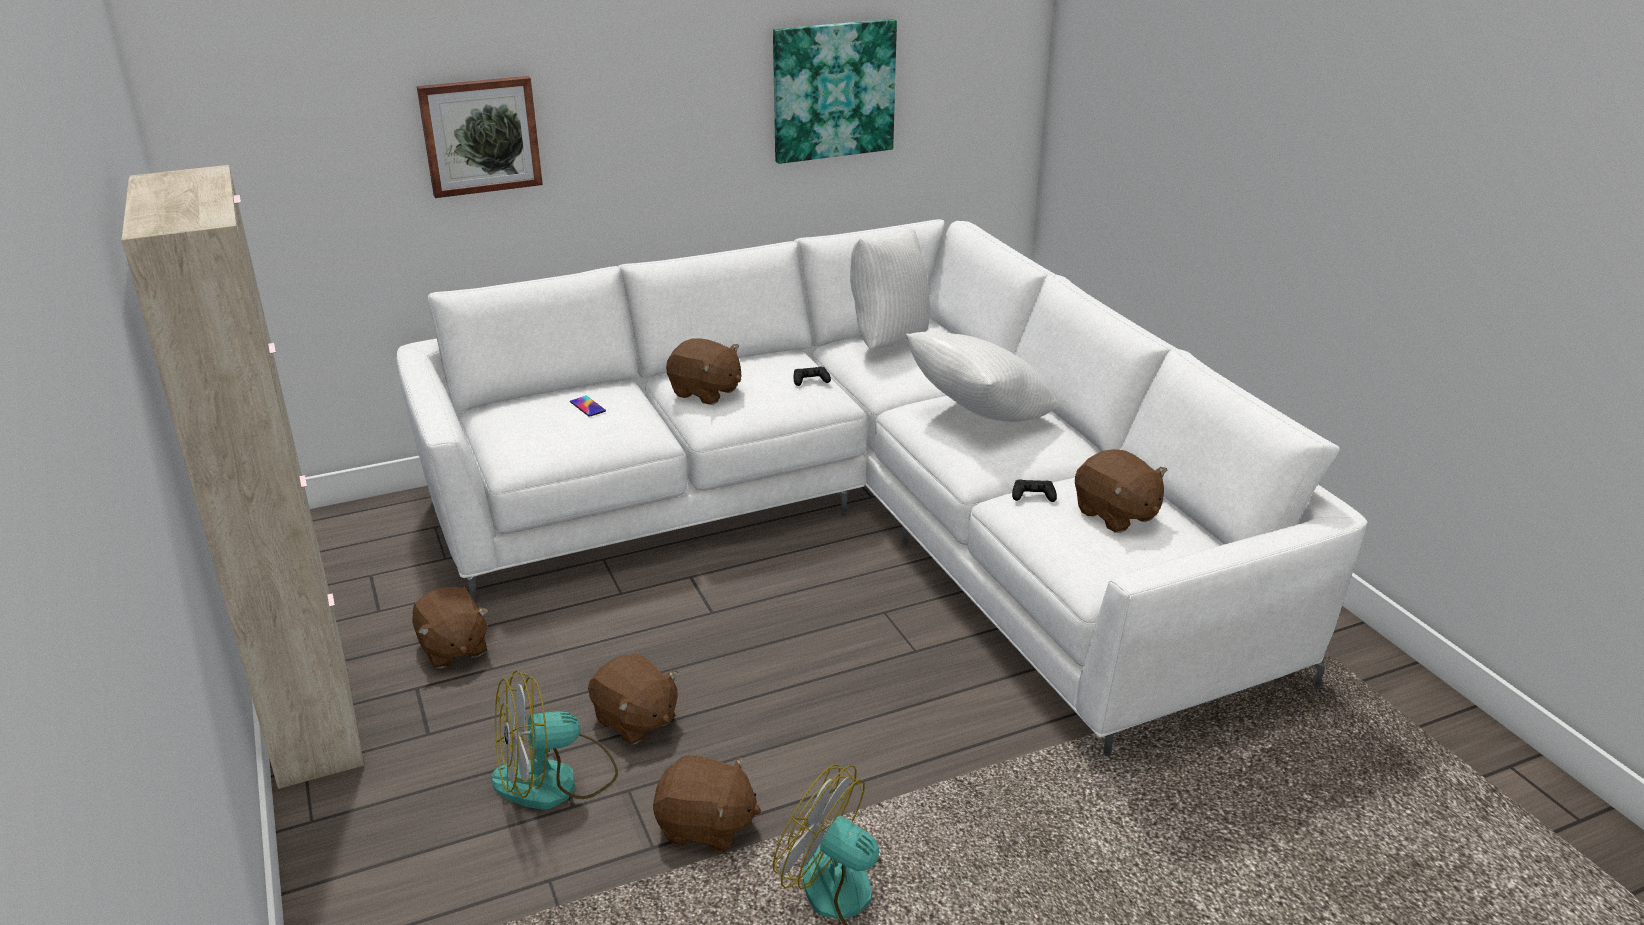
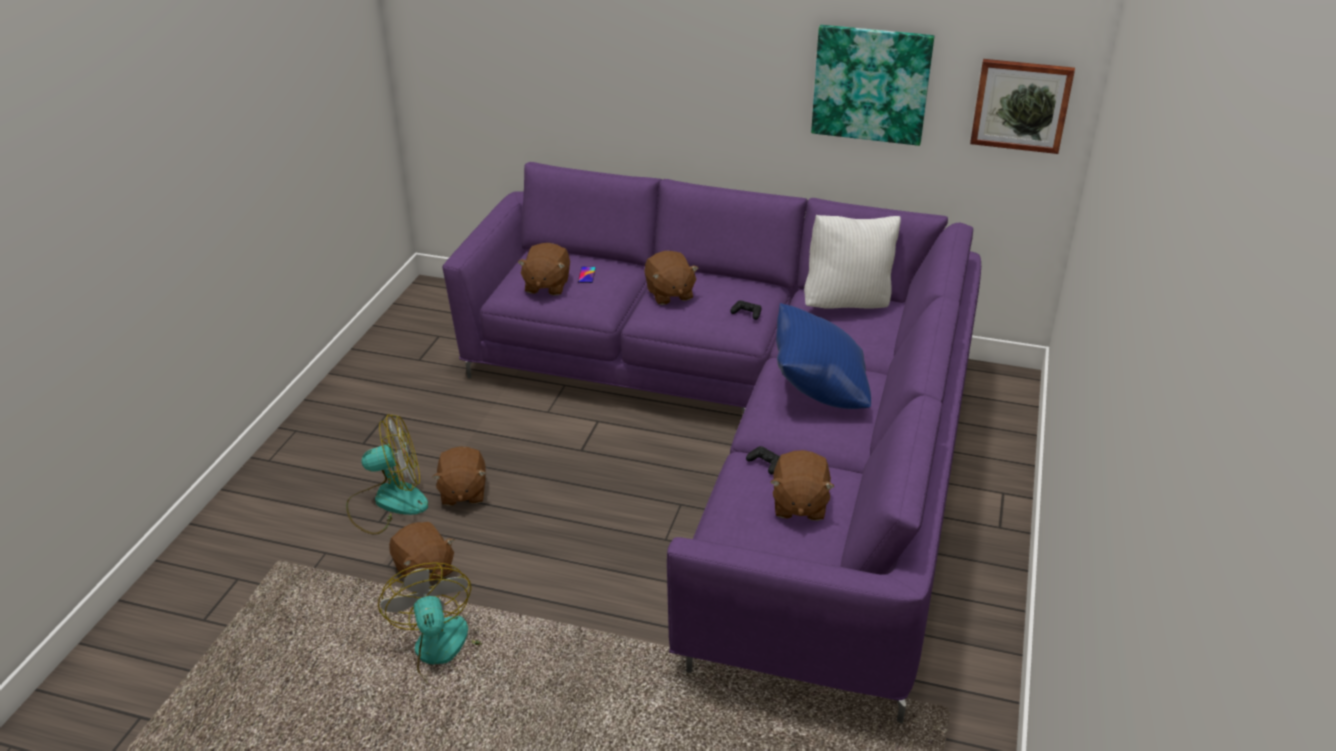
camera: 40 degrees right, 5 degrees up
beige cabinet [122,165,364,789] -> none
white sofa [396,219,1367,756] -> purple sofa [443,162,981,723]
brown plush toy [412,587,489,669] -> brown plush toy moved to [518,243,570,296]
picture [417,76,543,198] -> picture moved to [970,59,1075,154]
fan [492,670,618,810] -> fan turned 150 degrees clockwise [346,414,428,535]
white pillow [906,332,1059,422] -> blue pillow [776,303,871,409]

